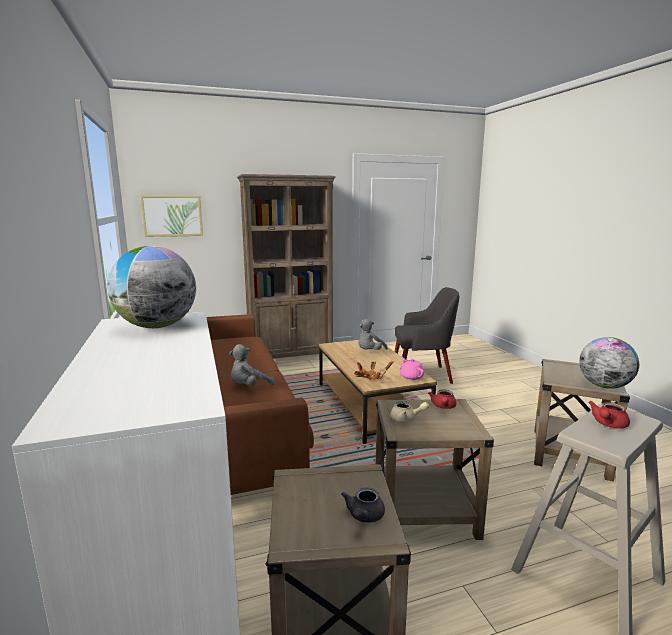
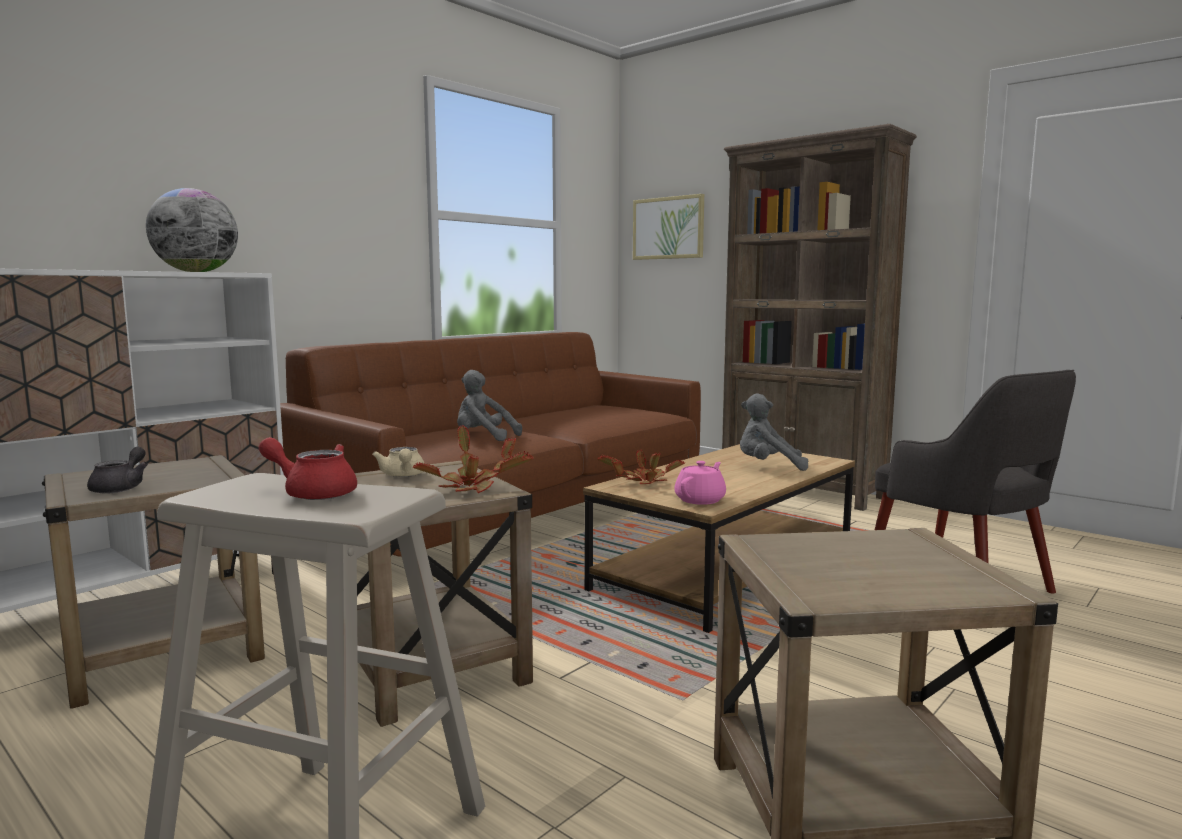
camera: 60 degrees right, 5 degrees down
grey teapot [341,488,385,523] -> grey teapot turned 105 degrees clockwise [87,447,148,494]
red teapot [428,389,457,409] -> potted plant [413,426,534,493]
globe [579,337,639,389] -> none

